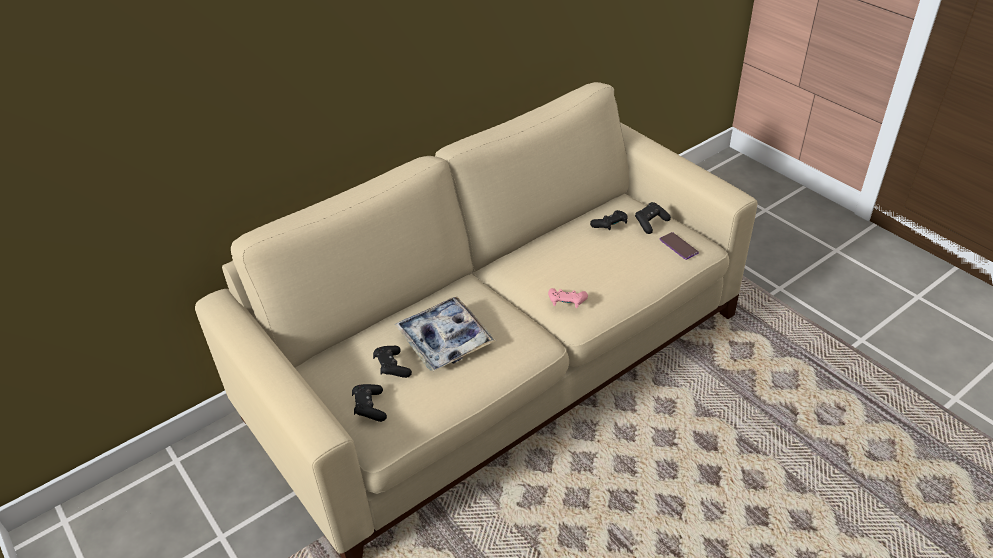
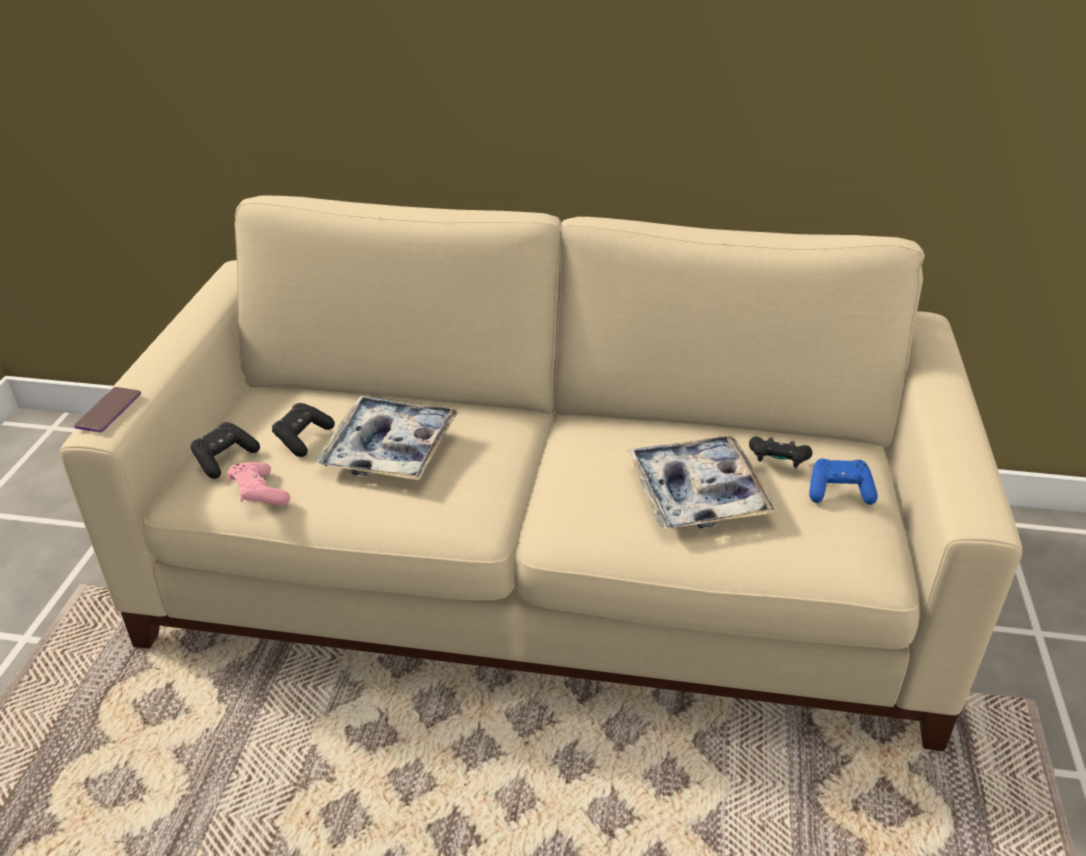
camera: 45 degrees right, 5 degrees down
pink game controller [548,288,588,308] -> pink game controller moved to [227,462,290,505]
black game controller [635,202,671,234] -> blue game controller [809,459,878,505]
phone [660,232,699,260] -> phone moved to [74,387,141,432]
none -> tray [627,436,778,529]

